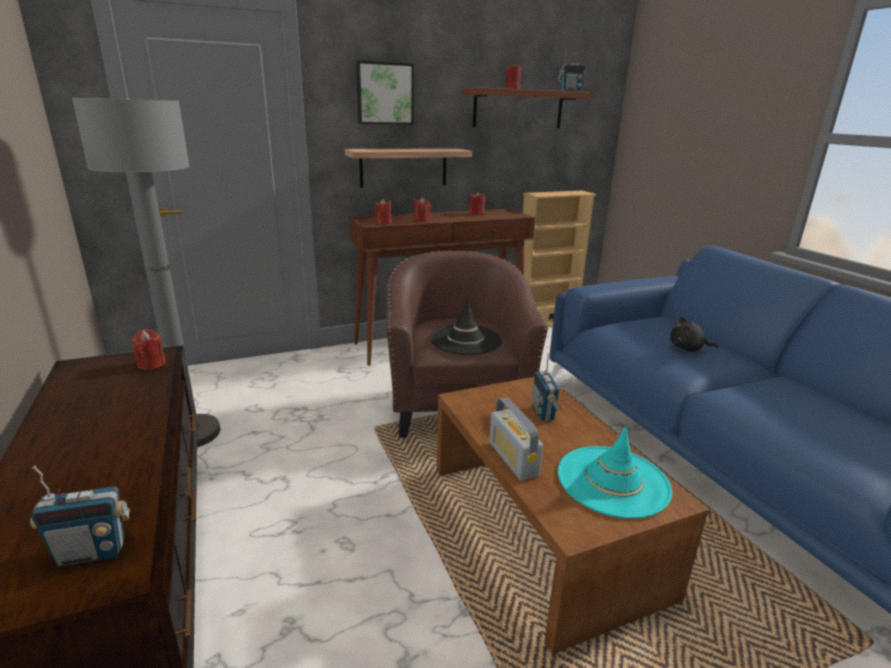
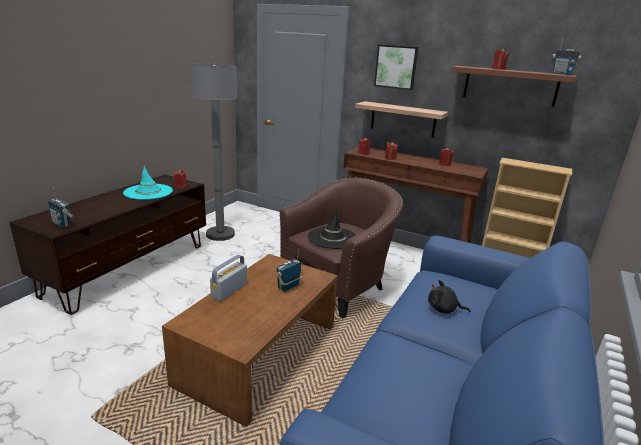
camera: 50 degrees right, 0 degrees up
turquoise hat [558,426,672,519] -> turquoise hat moved to [123,165,173,200]
black plush toy [670,316,718,351] -> black plush toy turned 45 degrees counterclockwise [428,280,470,314]

